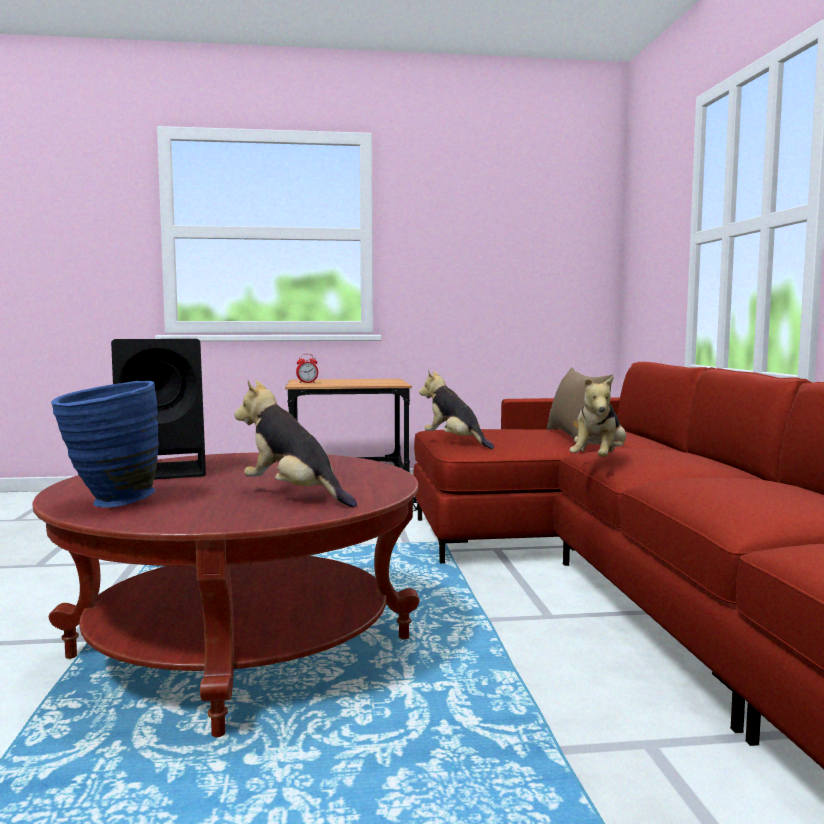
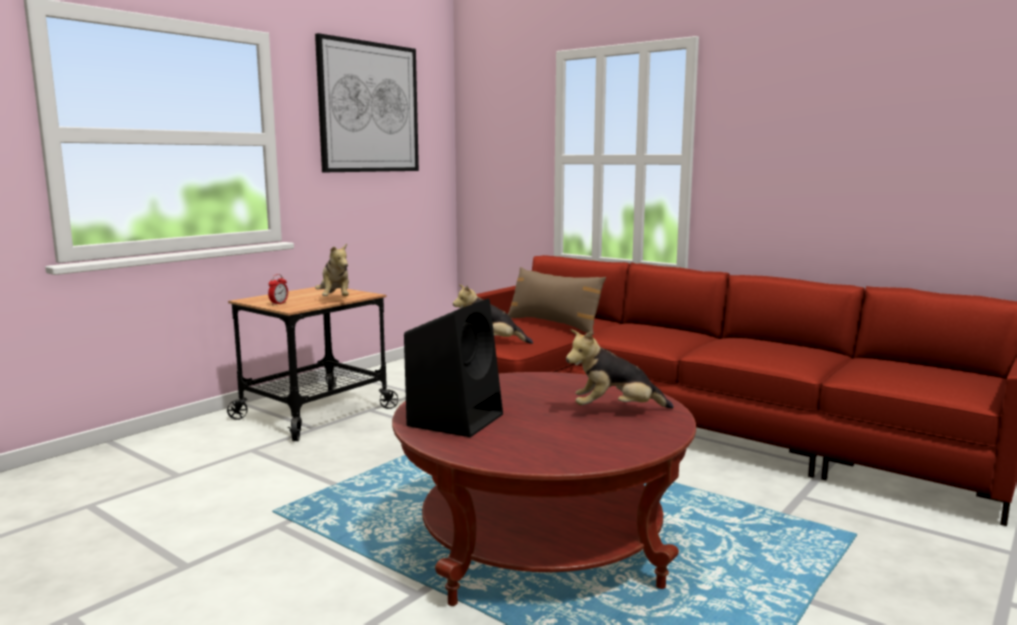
camera: 45 degrees left, 5 degrees up
blue vase [51,381,159,507] -> none
plush toy [570,375,626,457] -> plush toy moved to [315,244,349,296]
none -> picture [315,33,419,172]

